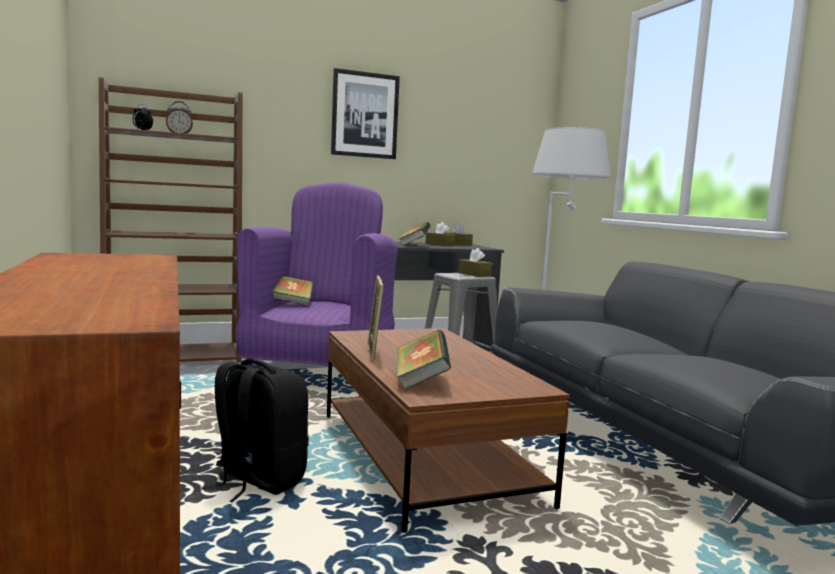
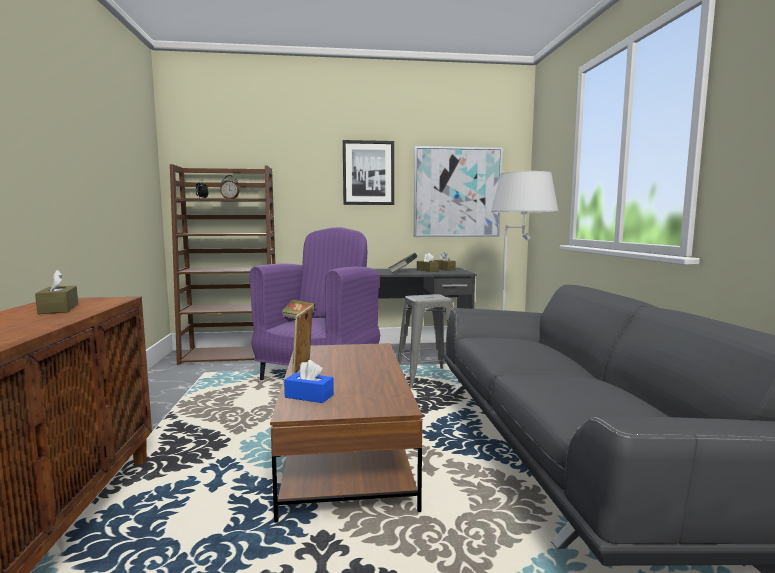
camera: 15 degrees right, 0 degrees up
black backpack [202,359,309,503] -> none
book [397,330,451,390] -> blue tissue box [284,360,334,403]
brown tissue box [458,248,492,277] -> brown tissue box moved to [35,270,78,314]
none -> picture [414,146,502,237]

